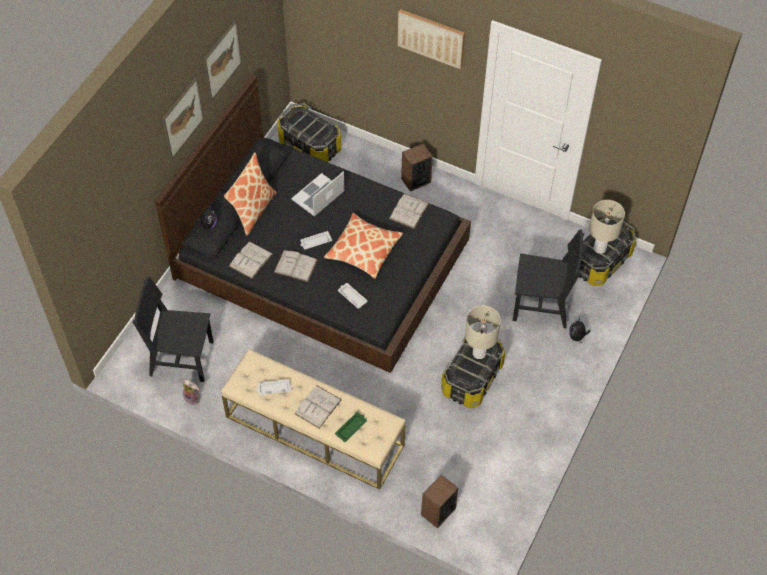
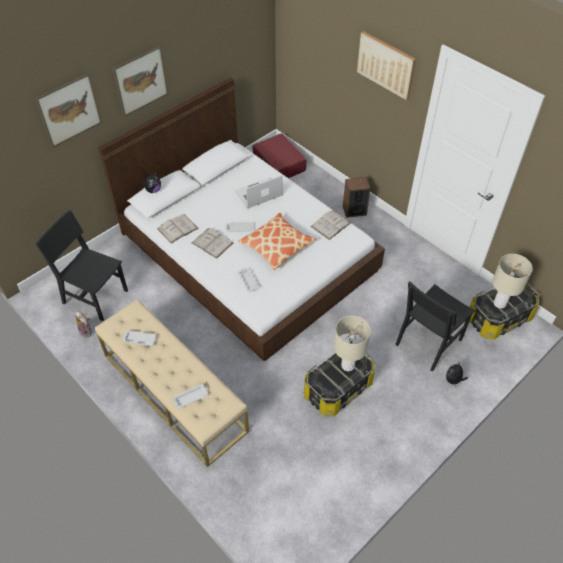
camera: 20 degrees right, 5 degrees down
black bed [155,74,471,373] -> white bed [98,77,385,361]
picture [204,21,242,101] -> picture moved to [35,74,102,148]
pillow [224,153,277,236] -> none
storage box [277,103,341,162] -> red suitcase [252,133,307,178]
white book [294,385,342,429] -> none
green tray [335,412,367,442] -> white tray [172,384,208,409]
speaker [421,474,458,529] -> none
black chair [513,229,584,328] -> black chair turned 105 degrees clockwise [395,281,475,372]

